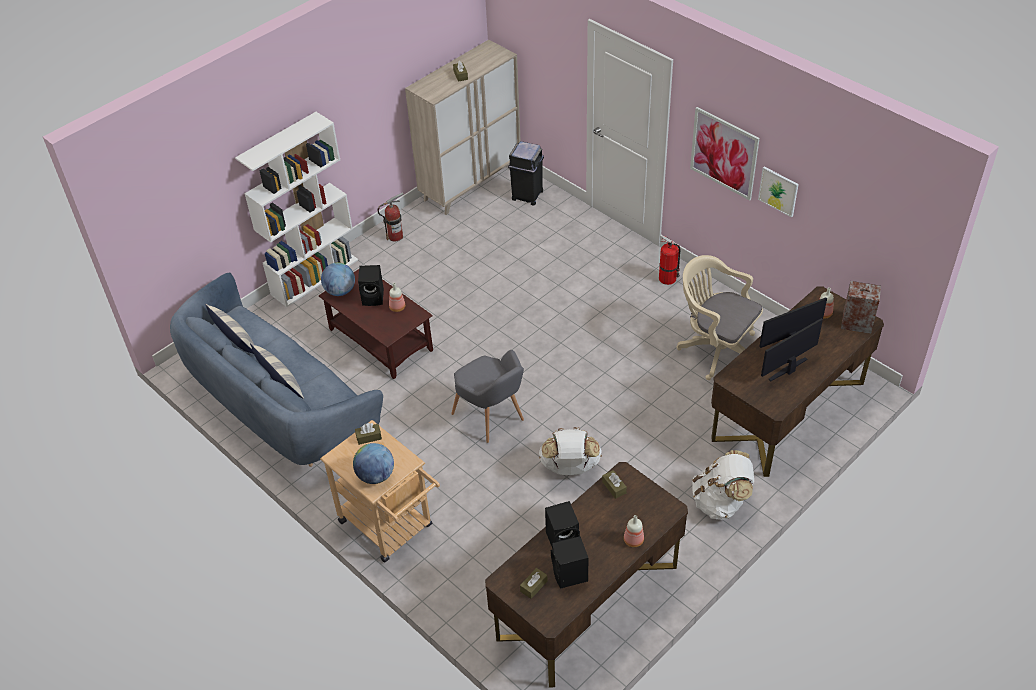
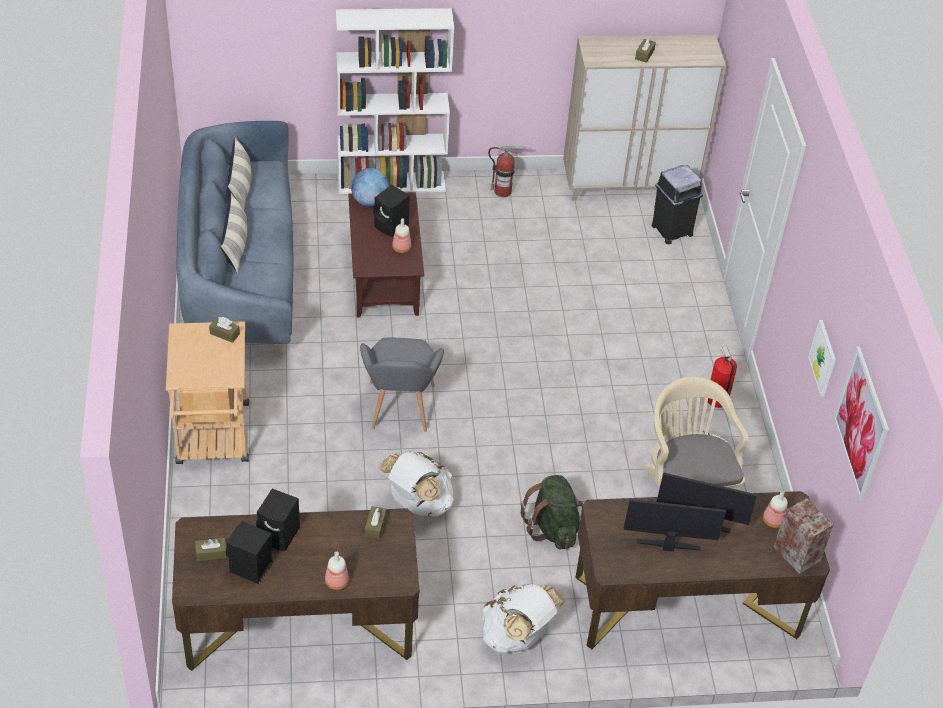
camera: 35 degrees right, 0 degrees up
globe [353,443,394,484] -> none
picture [690,107,760,201] -> picture moved to [833,346,889,501]
none -> green backpack [521,475,583,549]

